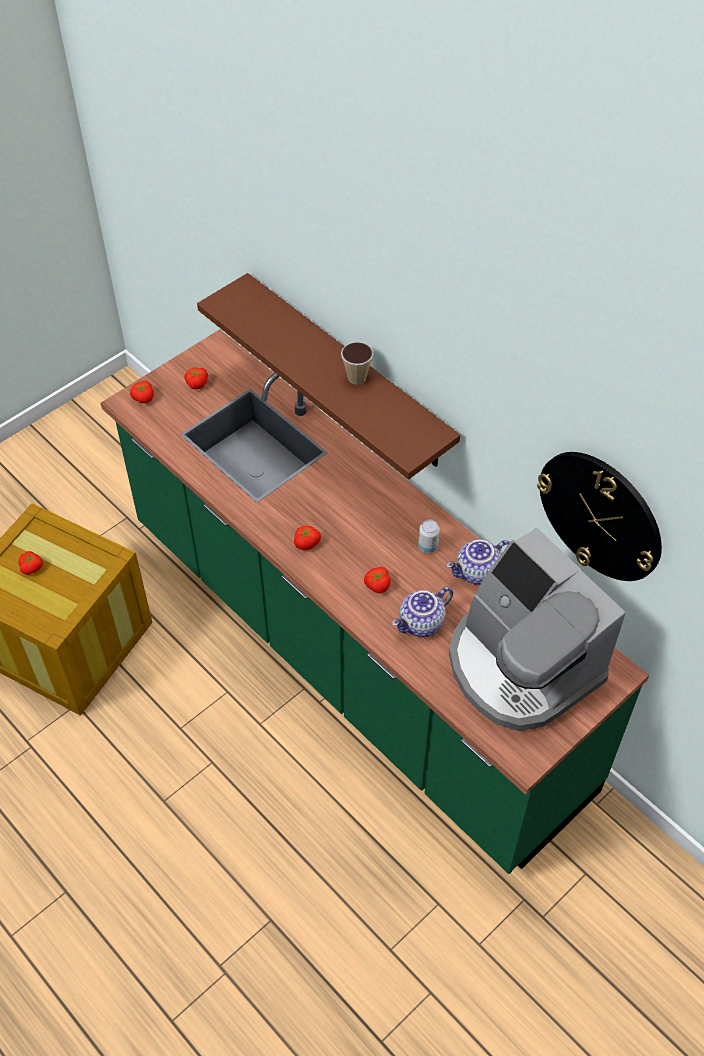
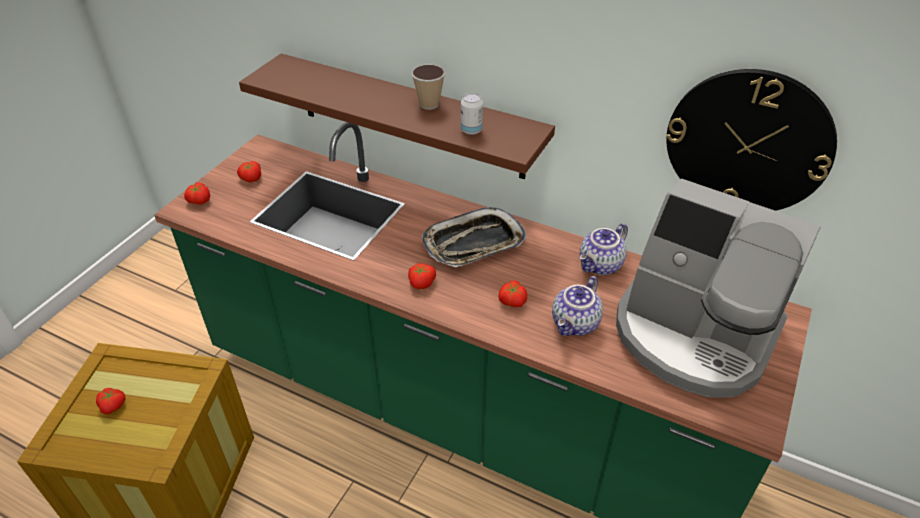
camera: 20 degrees left, 10 degrees down
can [418,520,440,553] -> can moved to [461,93,483,135]
none -> tray [422,207,526,267]

